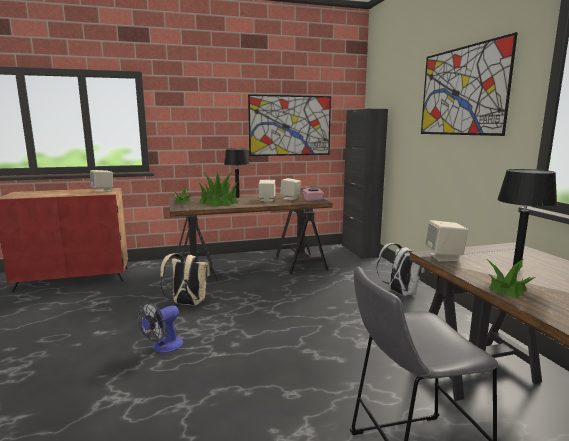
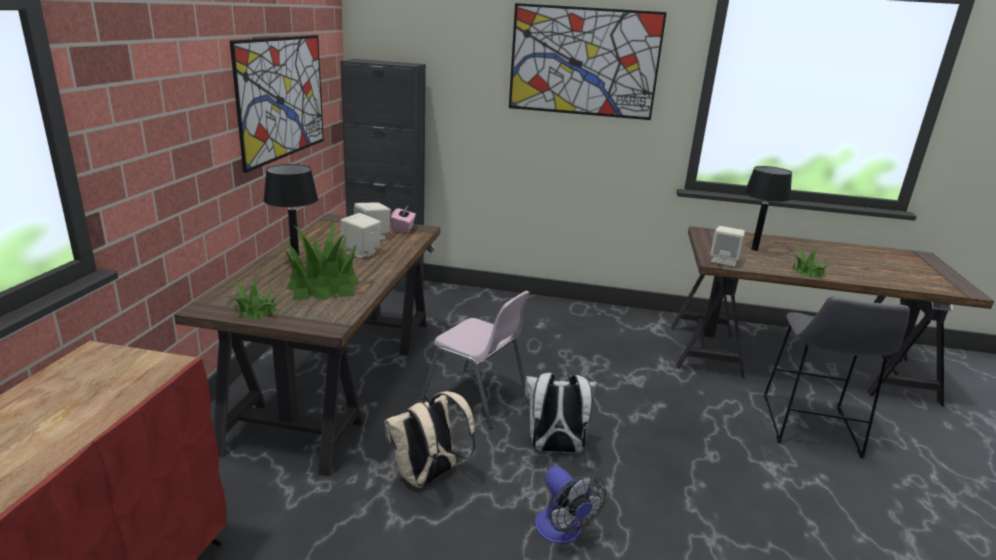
camera: 65 degrees left, 10 degrees up
beige speaker [90,170,113,193] -> none
white backpack [376,243,425,296] -> white backpack moved to [525,372,597,453]
none -> pink chair [421,291,530,429]

